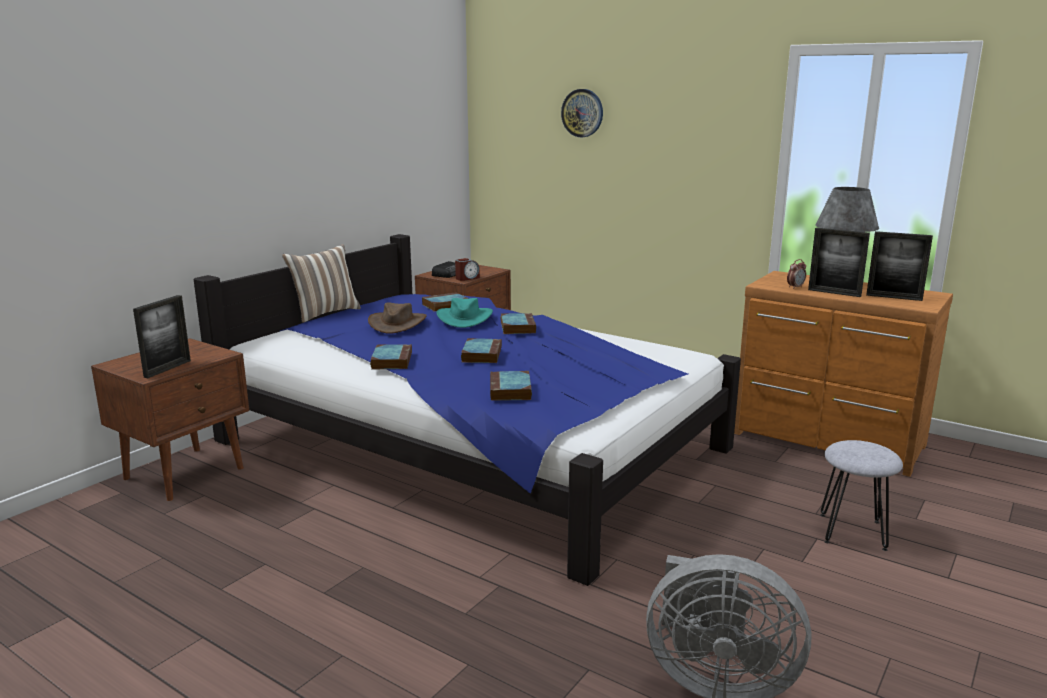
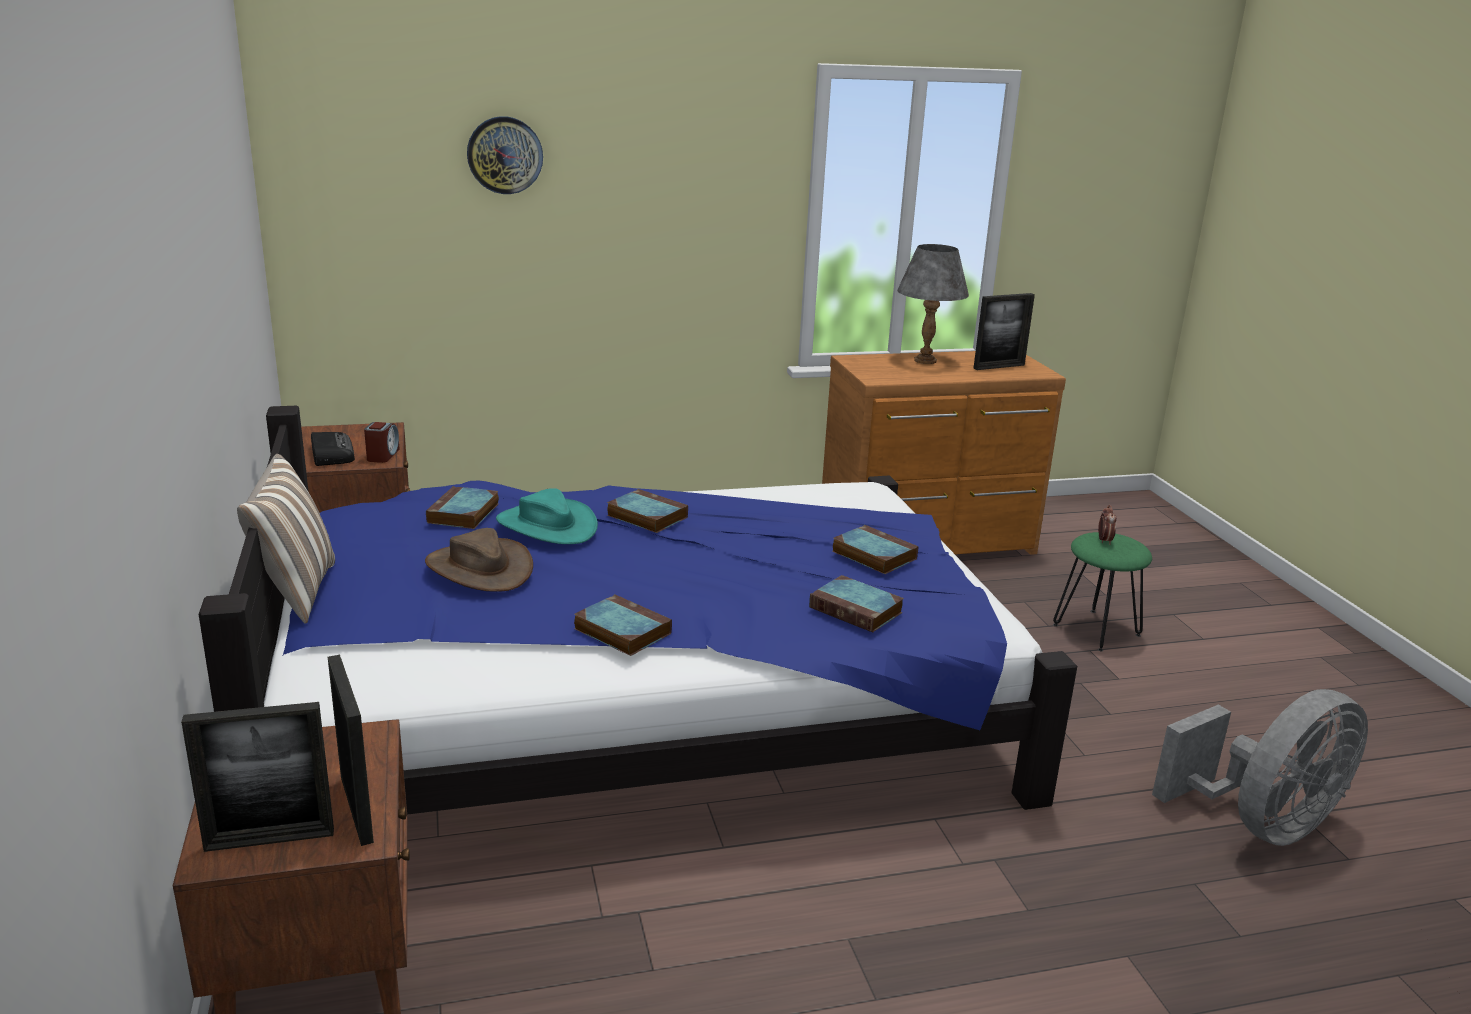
camera: 50 degrees left, 5 degrees up
book [461,338,502,363] -> book moved to [832,525,918,574]
alarm clock [787,259,806,289] -> alarm clock moved to [1098,505,1117,545]
picture frame [808,228,870,297] -> picture frame moved to [181,702,334,852]
grey stool [820,440,903,551] -> green stool [1053,532,1152,652]

